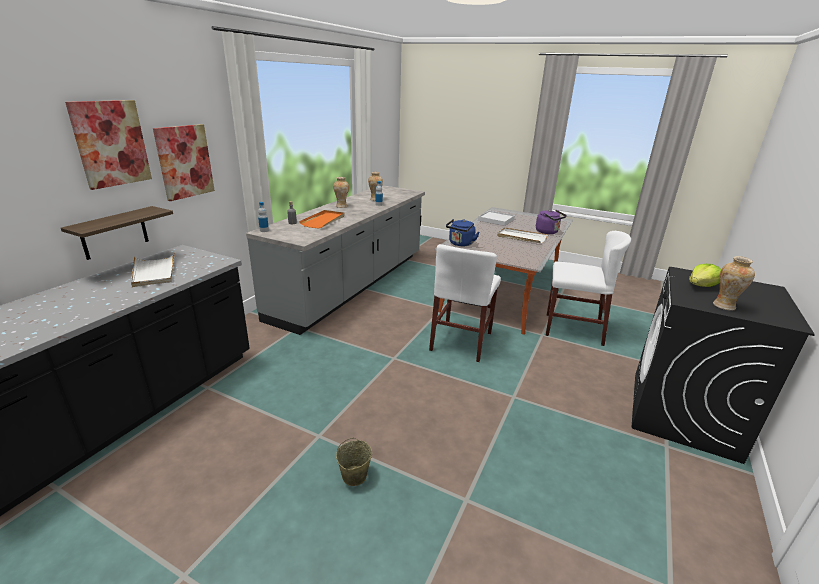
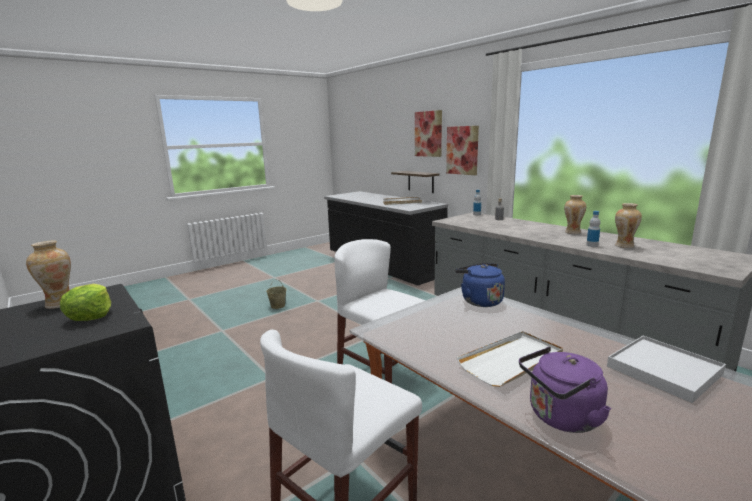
camera: 115 degrees right, 10 degrees down
orange tray [299,210,345,228] -> none

